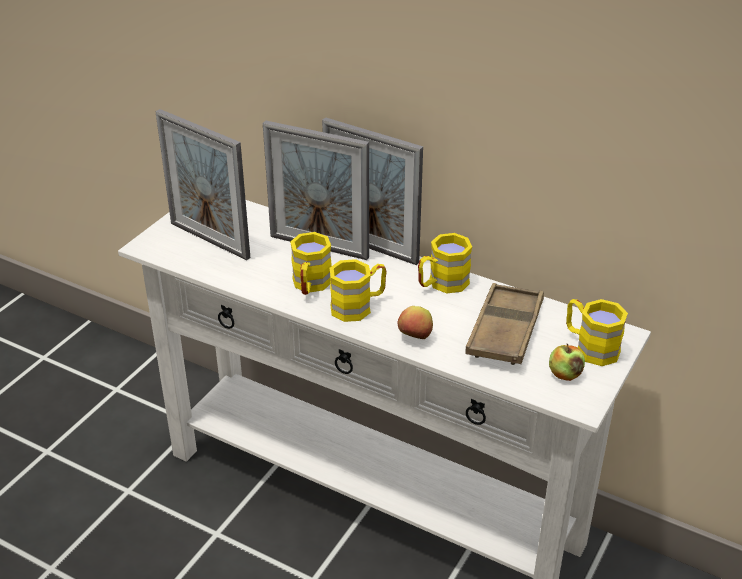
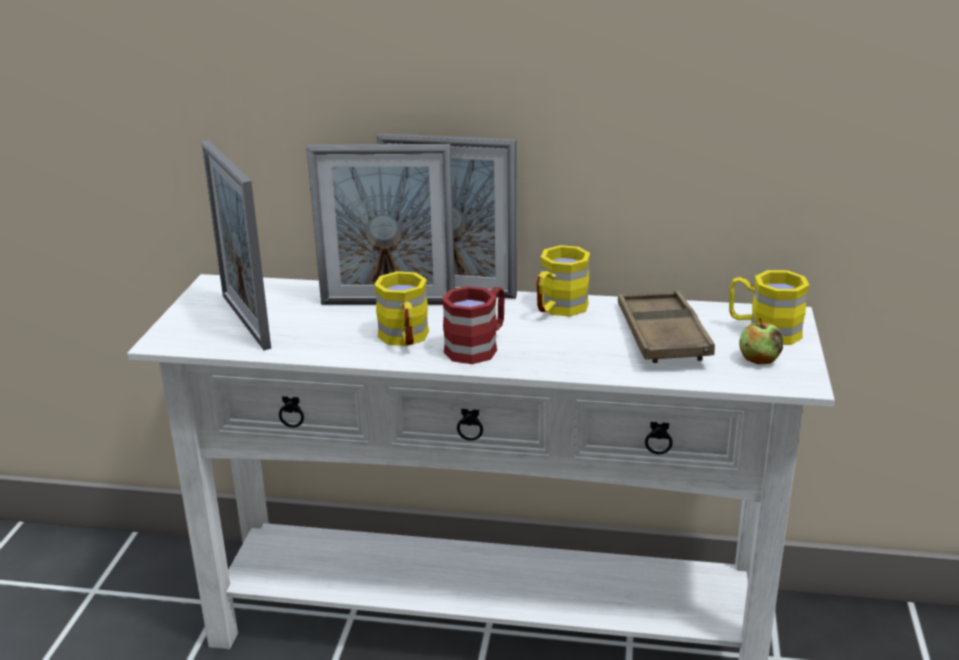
camera: 20 degrees left, 10 degrees down
picture frame [155,109,250,260] -> picture frame turned 45 degrees clockwise [201,140,271,350]
yellow mug [330,259,387,322] -> red mug [442,286,505,364]
apple [397,306,433,339] -> none

